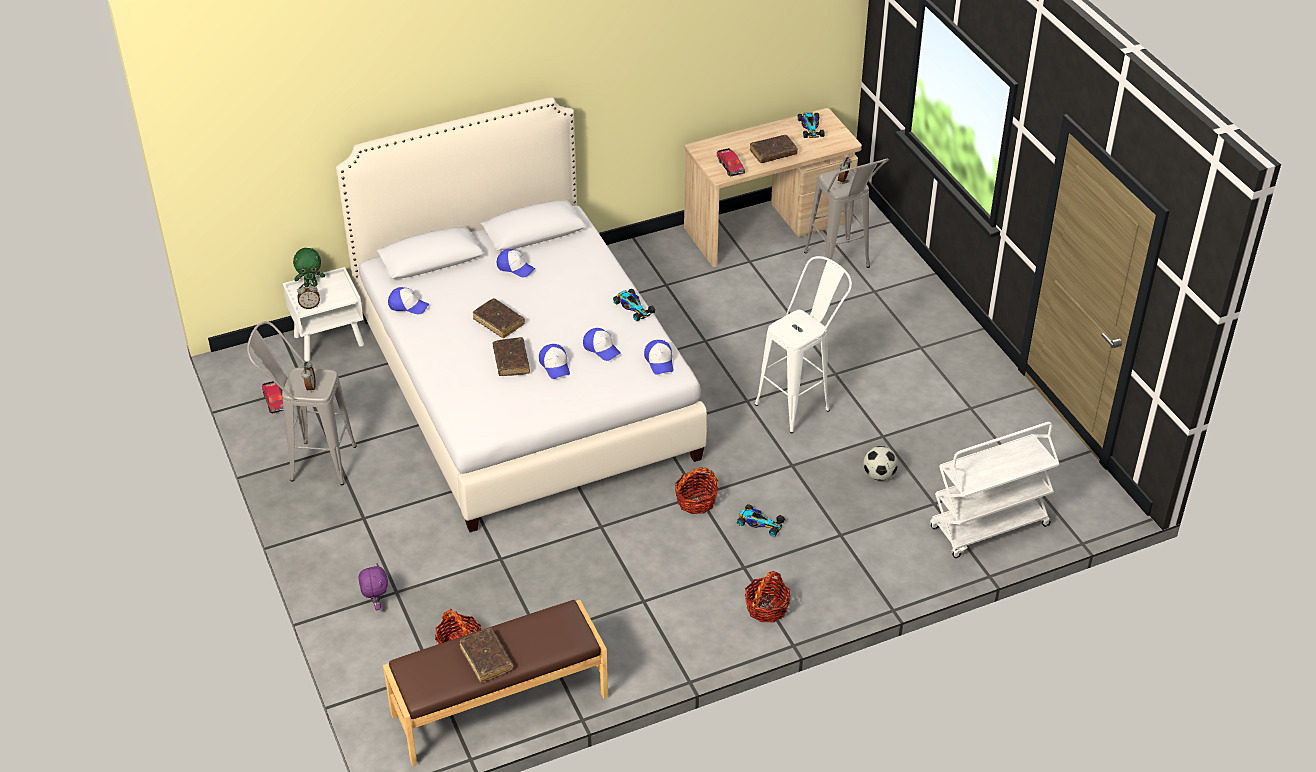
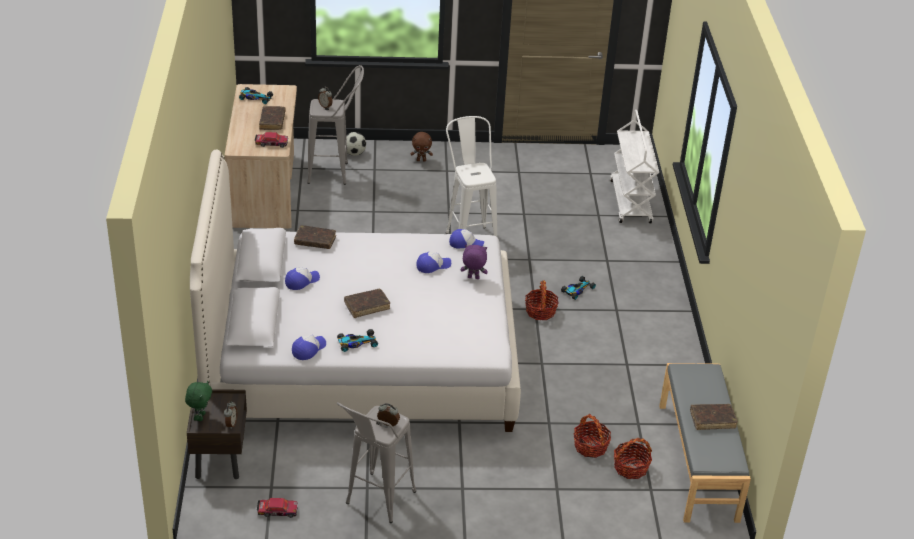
camera: 70 degrees left, 5 degrees down
white nightstand [283,267,364,362] -> brown nightstand [187,389,247,479]
purple plush toy [359,563,388,610] -> purple plush toy moved to [461,245,488,279]
brown bench [383,600,608,766] -> grey bench [659,363,751,523]
brown book [493,337,530,376] -> brown book moved to [294,225,336,249]
cap [539,344,570,379] -> none
toy car [613,289,655,321] -> toy car moved to [337,329,378,352]
basket [745,571,791,623] -> basket moved to [574,414,611,458]
football [863,446,898,481] -> football moved to [346,132,366,156]
none -> brown plush toy [411,132,433,161]

